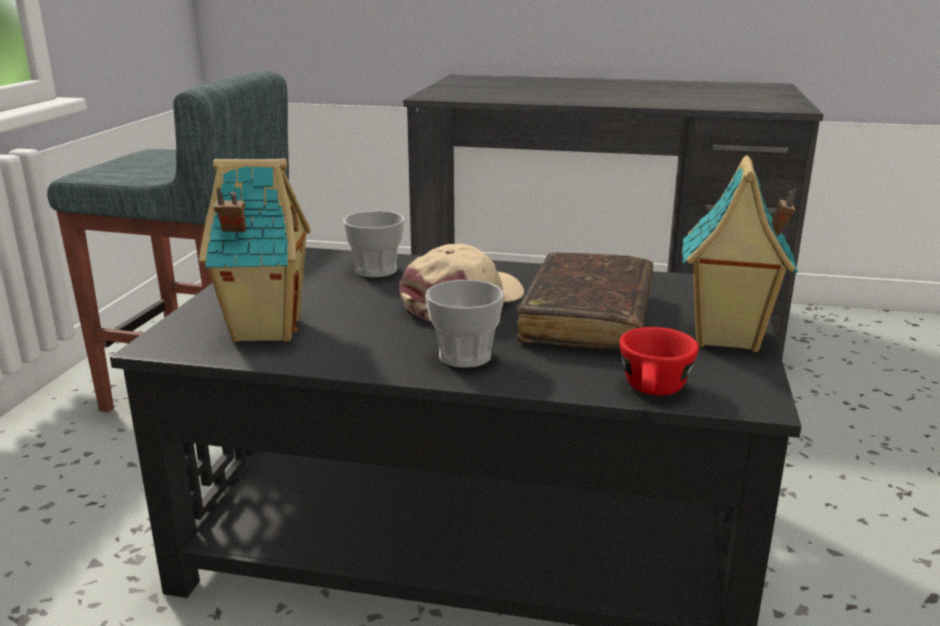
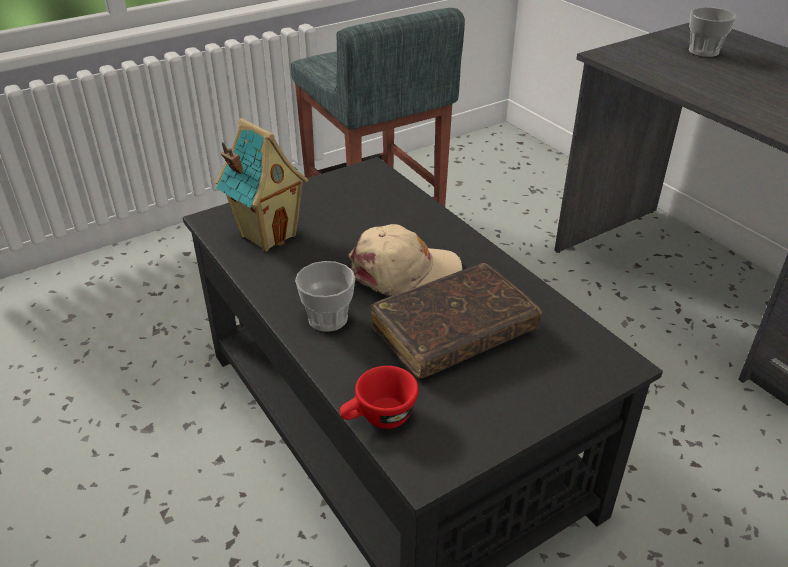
camera: 45 degrees right, 15 degrees up
cup [343,211,405,278] -> cup moved to [689,7,736,57]
toy house [682,155,798,352] -> none

